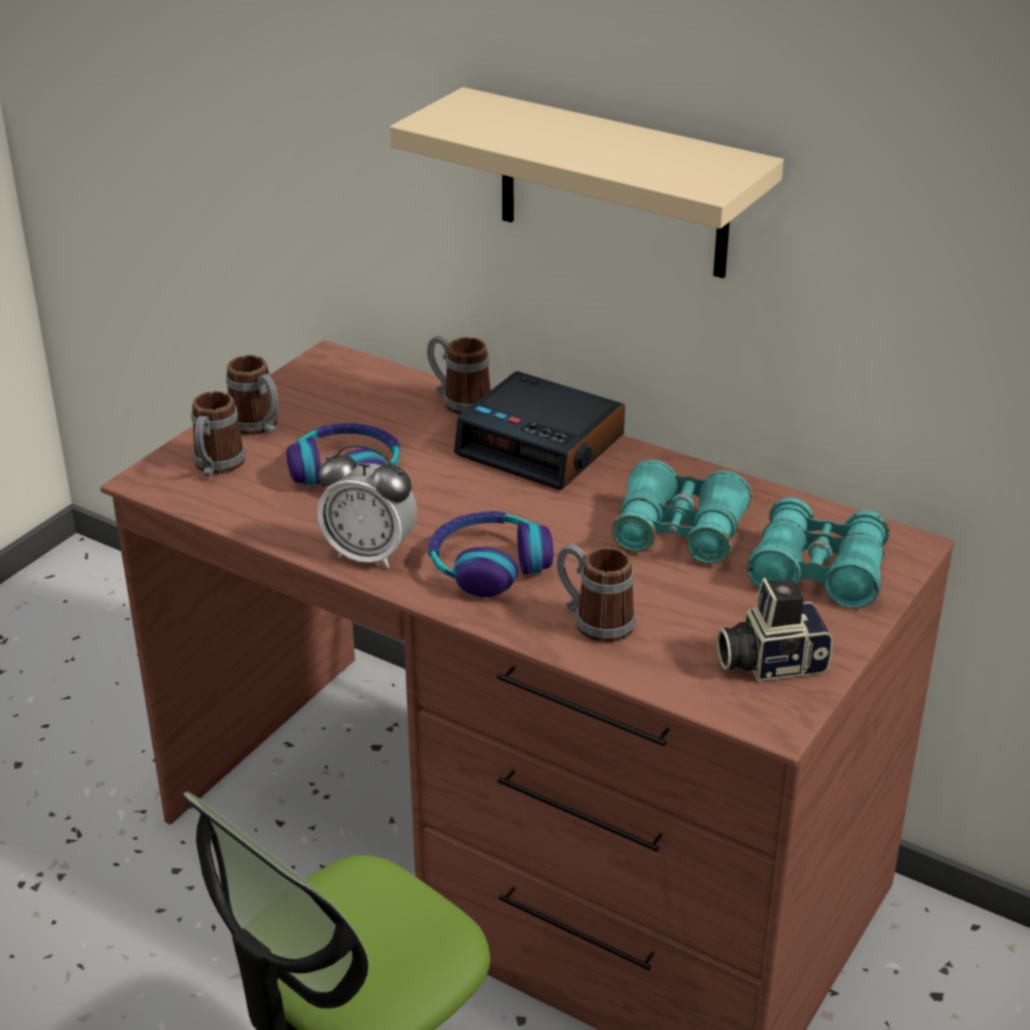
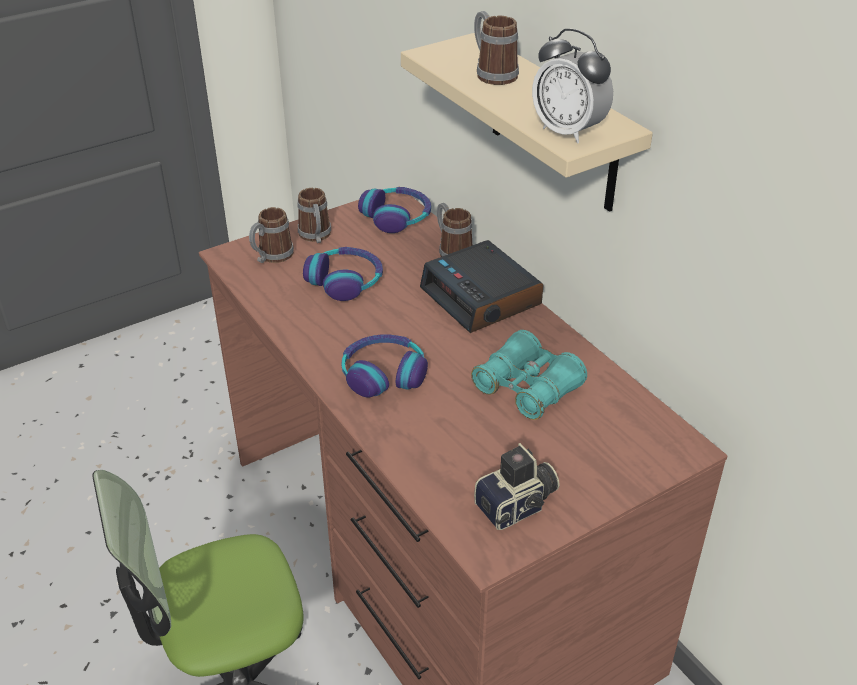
camera: 25 degrees right, 5 degrees up
alarm clock [317,444,417,569] -> alarm clock moved to [532,28,613,144]
mug [556,544,636,643] -> mug moved to [474,11,519,85]
camera [716,578,833,681] -> camera turned 135 degrees clockwise [474,443,560,530]
turquoise binoculars [747,498,890,608] -> none
none -> headphones [358,187,431,233]

